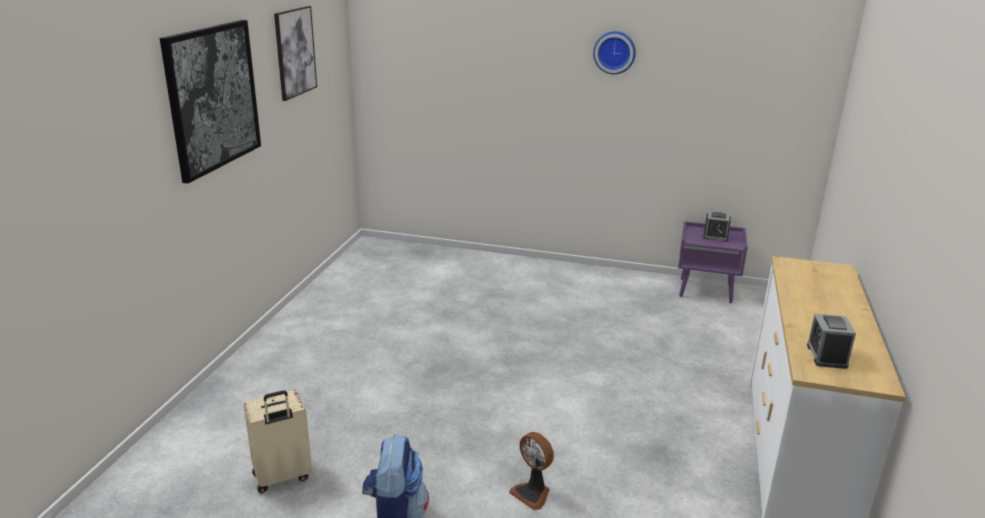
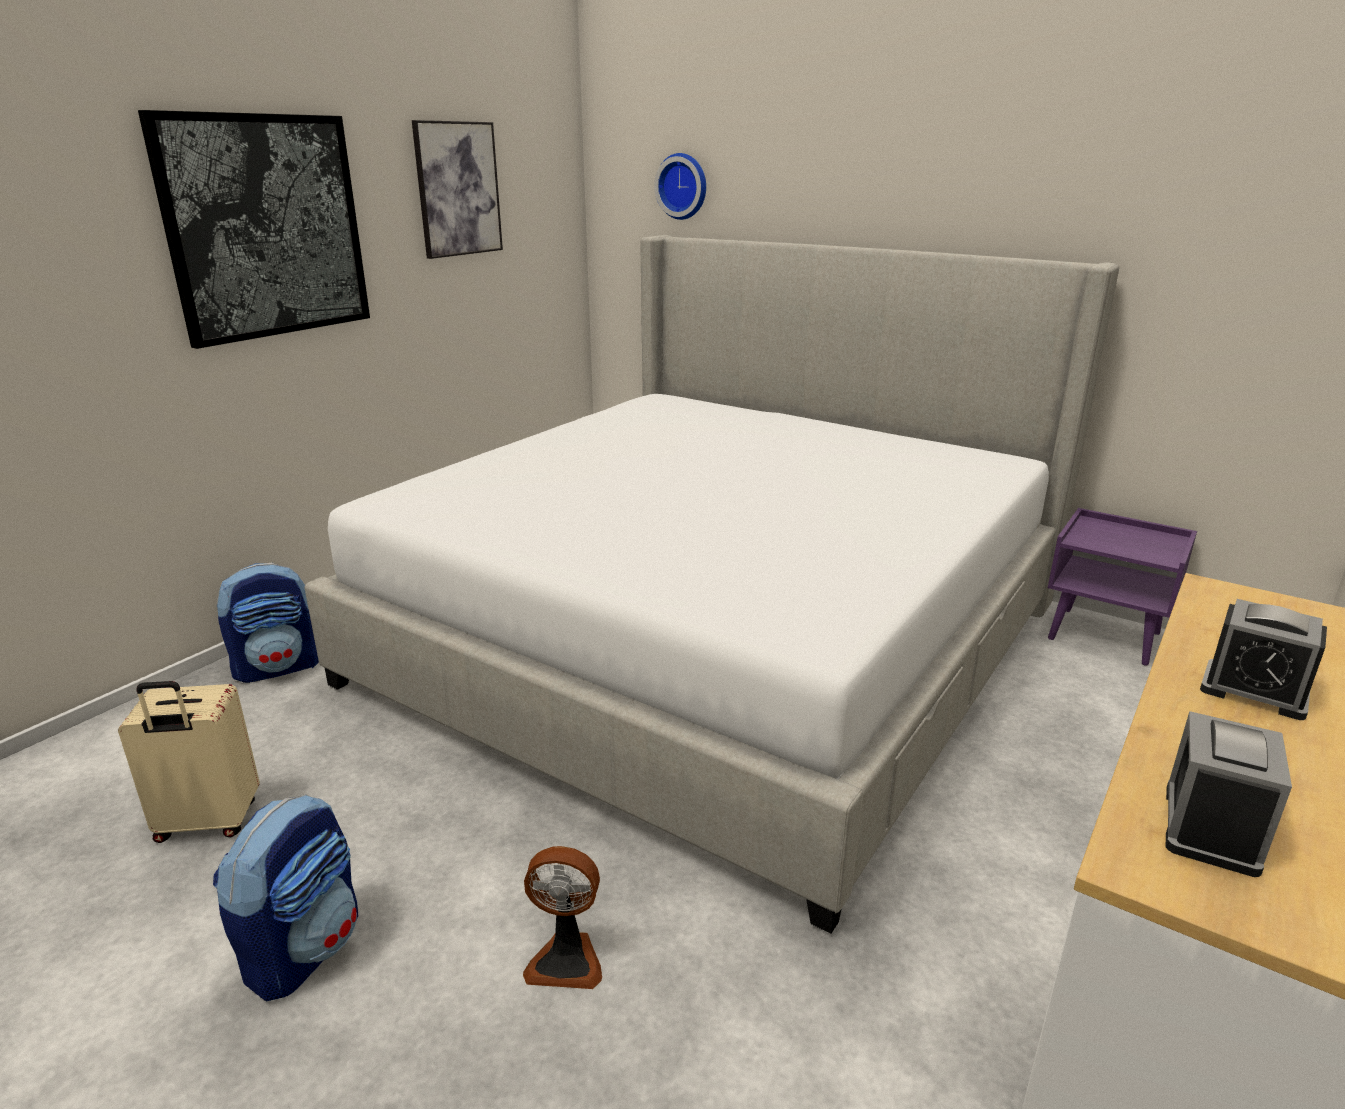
camera: 20 degrees right, 0 degrees up
fan [509,432,554,510] -> fan turned 60 degrees counterclockwise [523,846,602,989]
wall clock [593,31,636,74] -> wall clock moved to [654,153,706,220]
alarm clock [702,212,731,242] -> alarm clock moved to [1200,599,1327,720]
none -> backpack [216,563,319,683]
none -> bed [304,235,1119,934]

